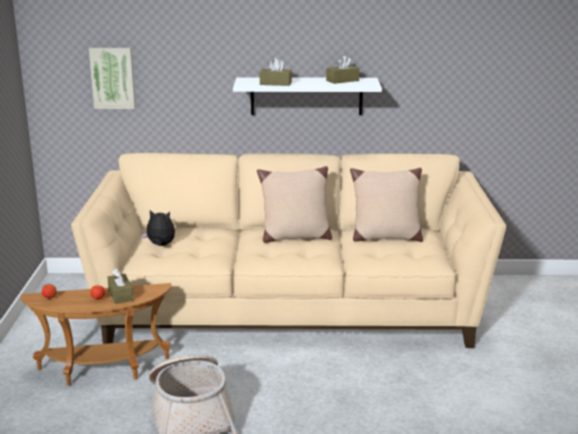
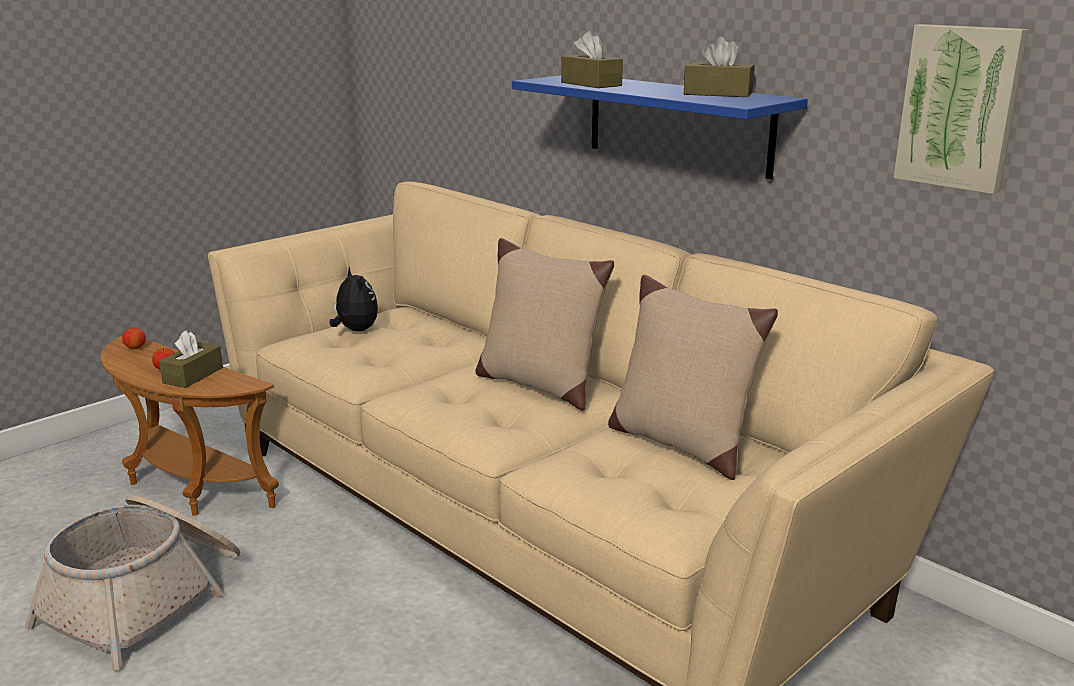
camera: 45 degrees right, 0 degrees up
picture [89,48,136,109] -> picture moved to [894,24,1028,194]
white shelf [233,77,382,115] -> blue shelf [512,75,808,179]

